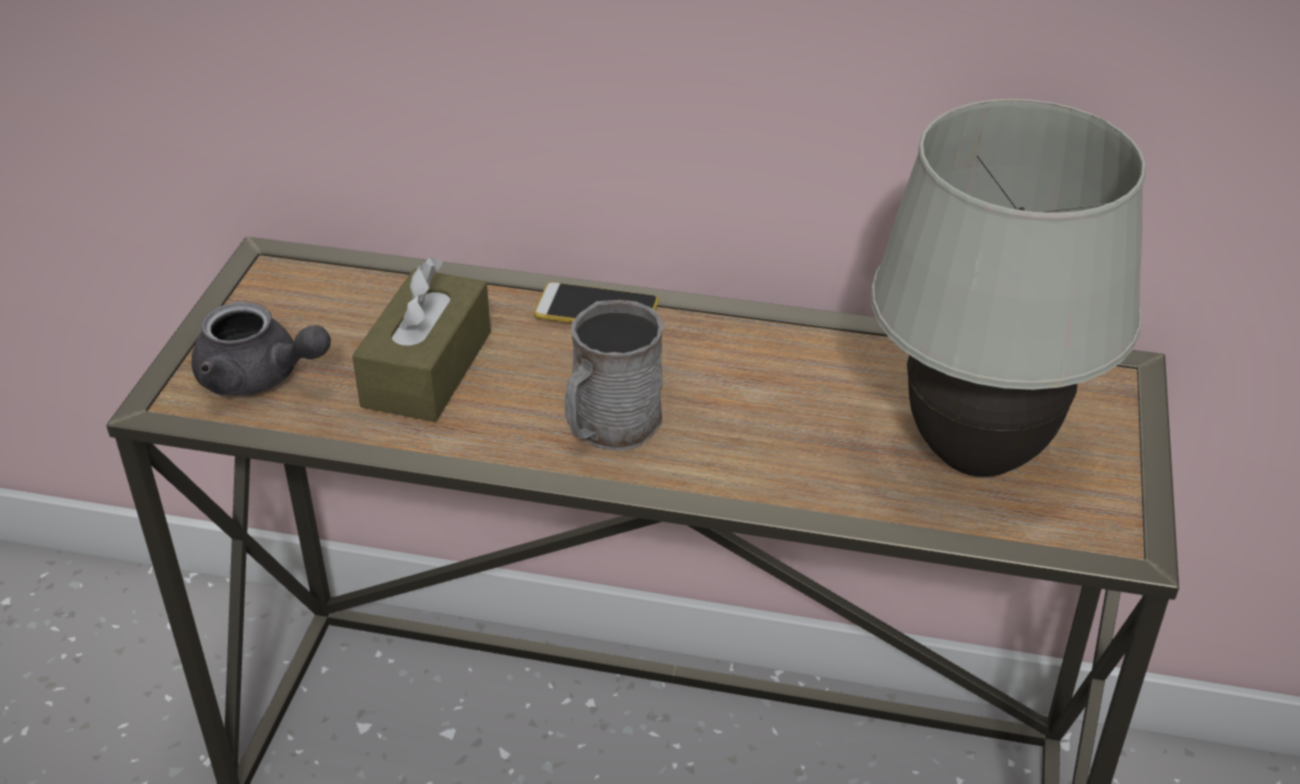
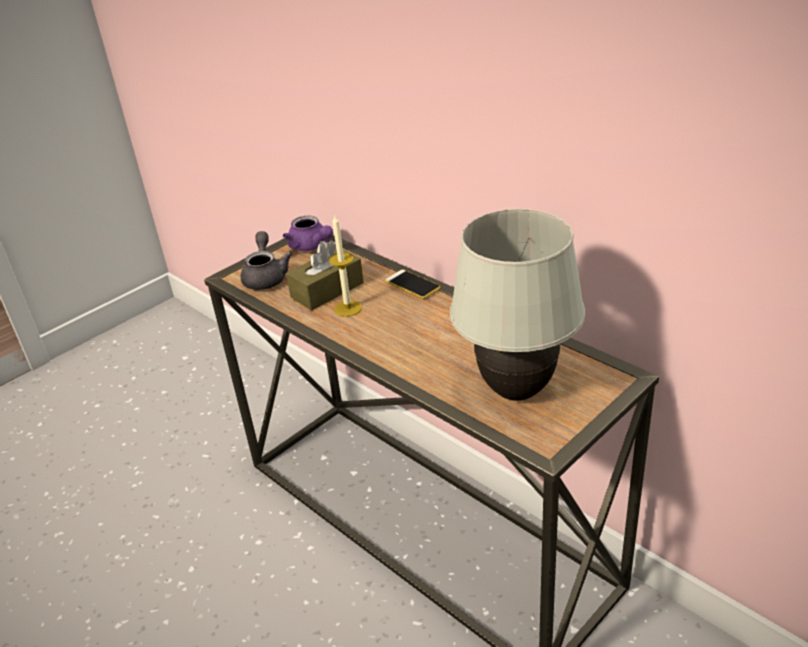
camera: 35 degrees right, 5 degrees down
grey teapot [192,301,331,396] -> grey teapot turned 150 degrees counterclockwise [241,231,292,290]
grey mug [565,300,663,450] -> none
none -> purple teapot [283,216,333,251]
none -> candle [329,216,362,317]

